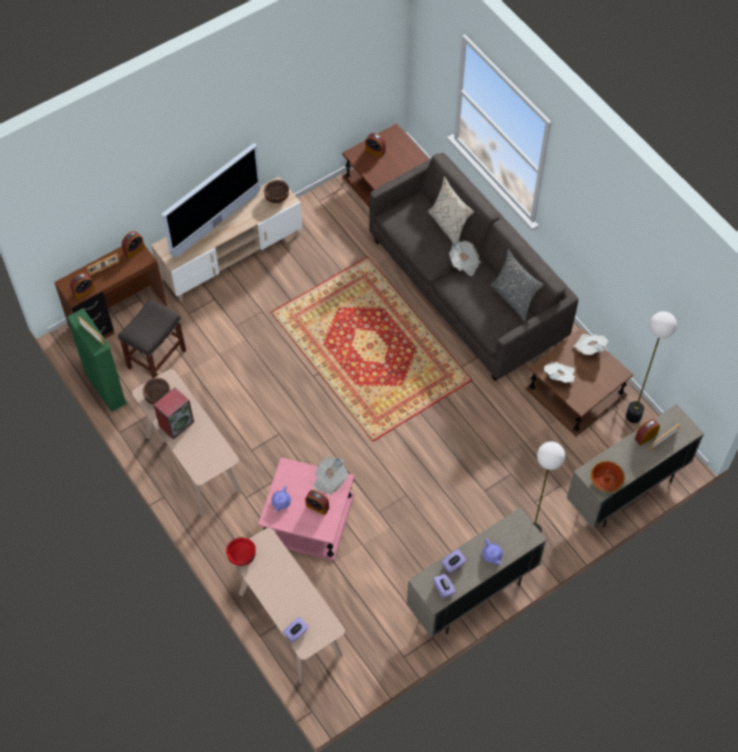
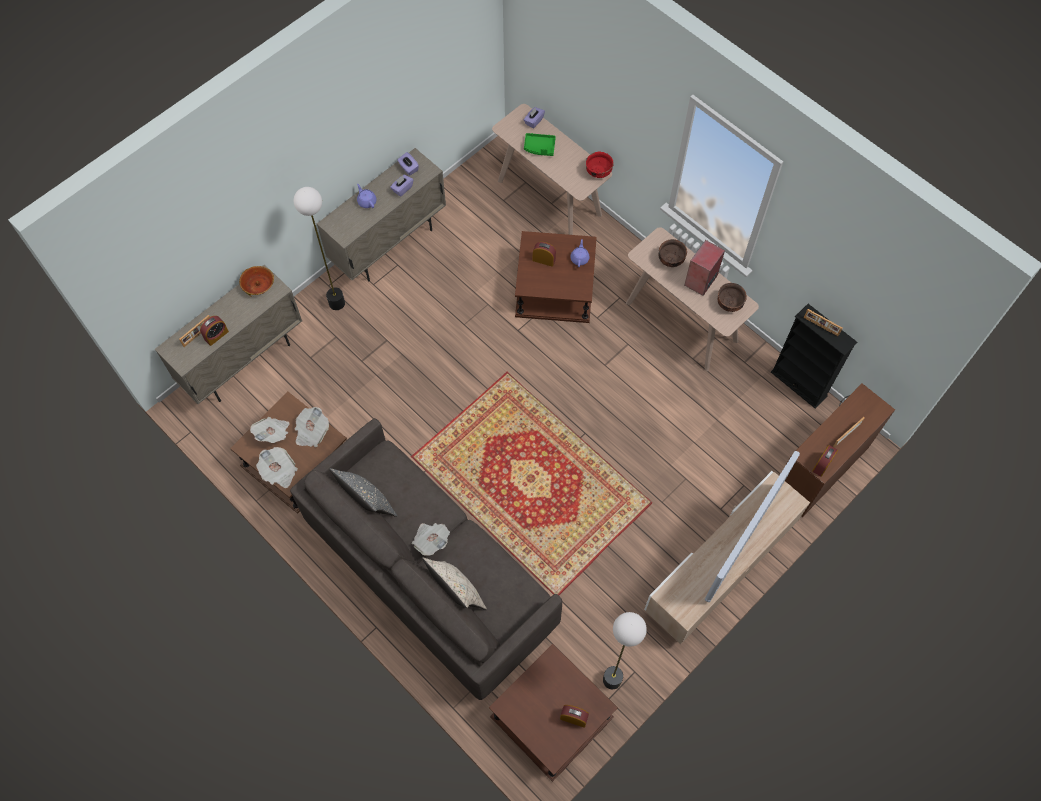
camera: 170 degrees right, 5 degrees up
green bookcase [67,308,127,412] -> black bookcase [771,304,857,408]
alarm clock [70,273,95,300] -> none
grey stool [118,299,186,379] -> none
pink side table [258,457,355,561] -> brown side table [515,231,597,323]
brown bowl [264,180,289,203] -> brown bowl moved to [659,239,687,267]
newspaper [313,457,348,495] -> newspaper moved to [250,417,290,443]
floor lamp [626,311,677,423] -> floor lamp moved to [603,612,647,689]
none -> green tray [524,133,556,156]

